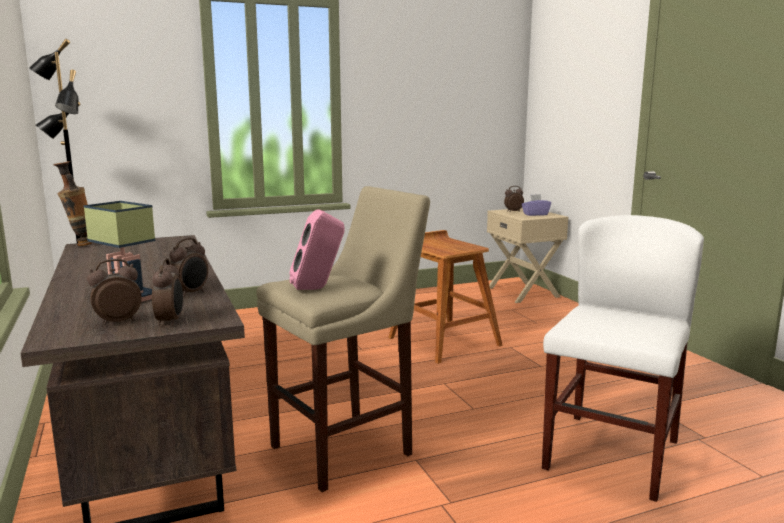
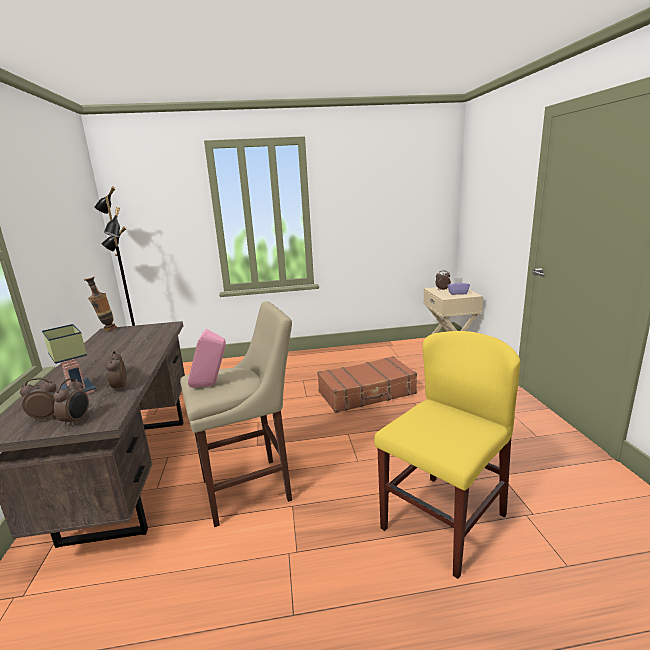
camera: 15 degrees right, 5 degrees up
alarm clock [170,238,208,297] -> alarm clock turned 120 degrees clockwise [106,351,127,392]
brown stool [388,230,503,364] -> brown suitcase [317,356,417,413]
white chair [542,215,704,502] -> yellow chair [374,331,520,579]

